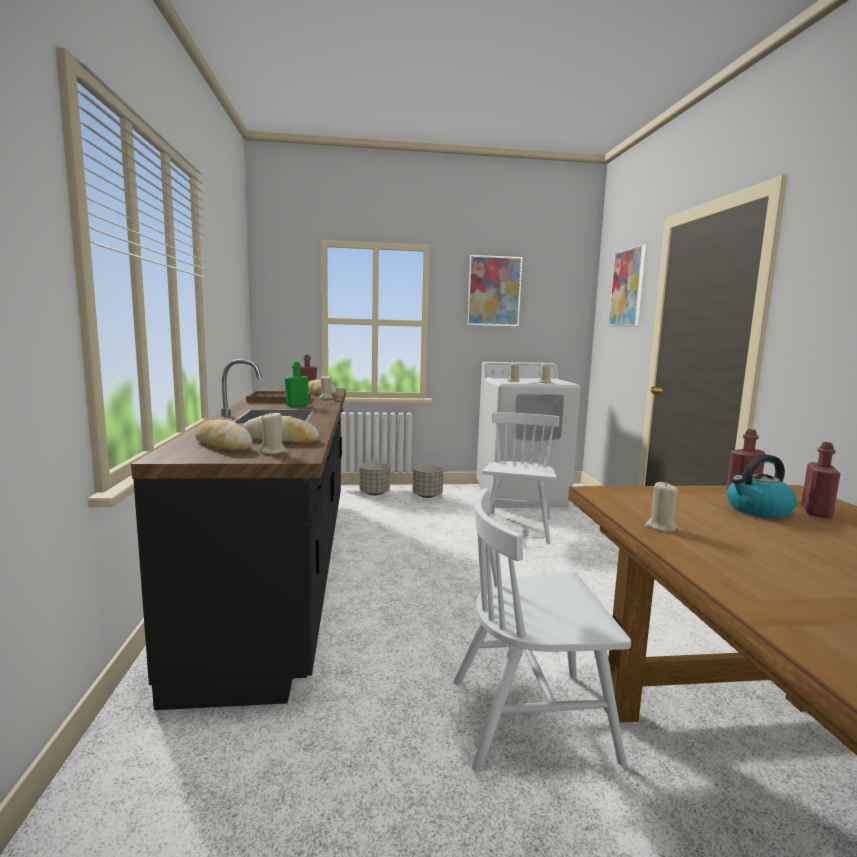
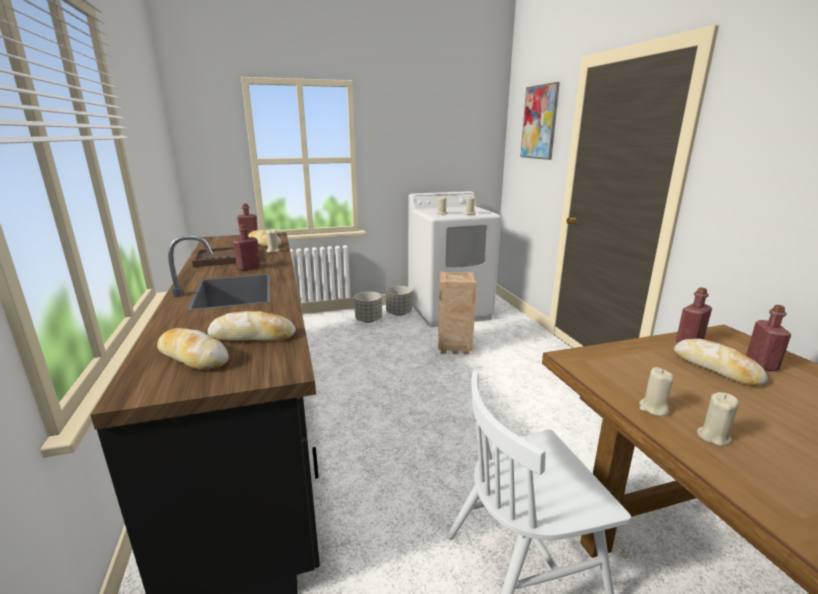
camera: 10 degrees left, 10 degrees up
beige candle [260,412,286,454] -> beige candle moved to [697,392,739,446]
green bottle [285,362,309,407] -> red bottle [233,224,260,271]
grey planter [359,462,390,496] -> grey planter moved to [386,286,412,316]
picture [467,255,522,326] -> none
white chair [482,412,559,544] -> crate [438,272,476,354]
kettle [727,454,797,518] -> bread [674,339,768,386]

